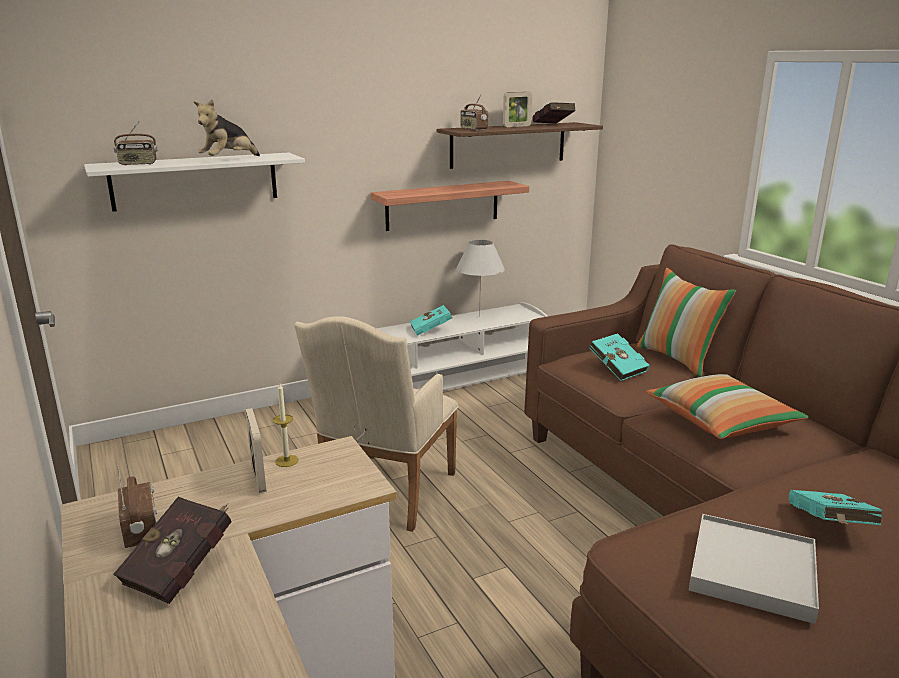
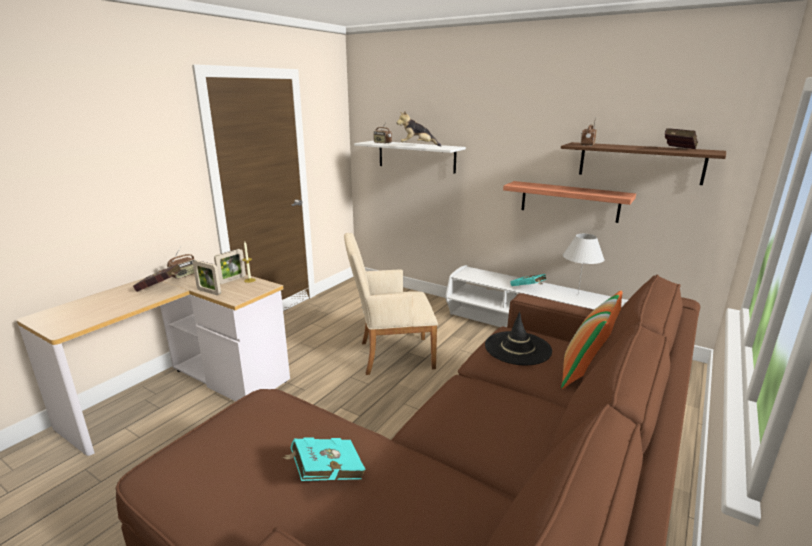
camera: 60 degrees right, 0 degrees up
picture frame [503,92,532,127] -> picture frame moved to [193,260,221,295]
turquoise book [590,333,650,381] -> black hat [485,312,552,365]
pillow [646,374,808,439] -> none
white tray [689,514,819,624] -> none

